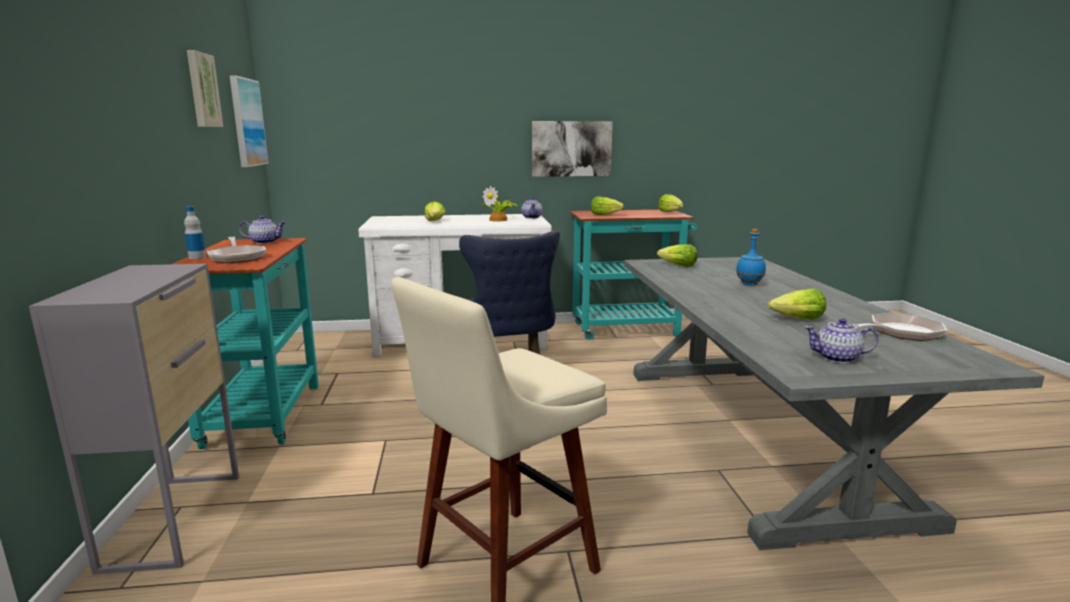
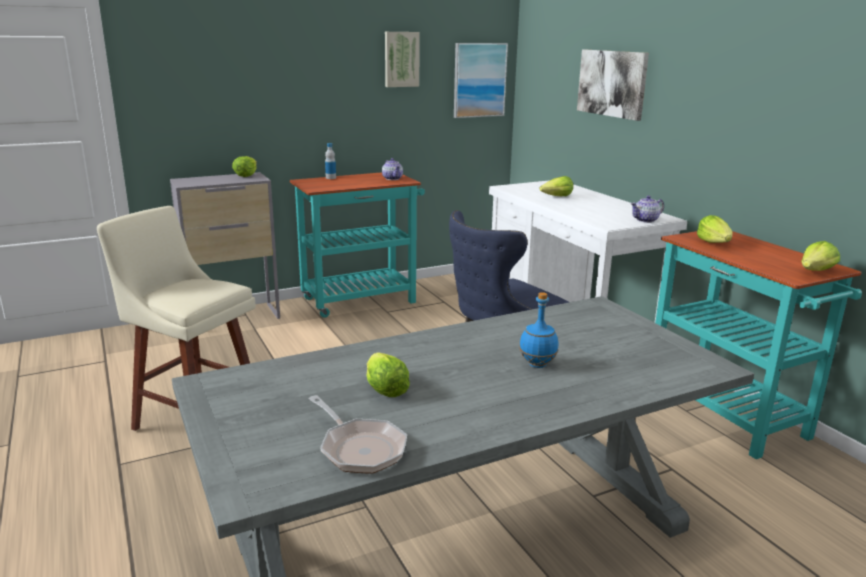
camera: 70 degrees right, 5 degrees up
frying pan [207,237,266,263] -> none
potted plant [481,186,517,222] -> none
picture [532,121,613,177] -> picture moved to [577,50,649,121]
lettuce [657,244,698,267] -> lettuce moved to [232,156,257,177]
teapot [804,318,878,363] -> none

